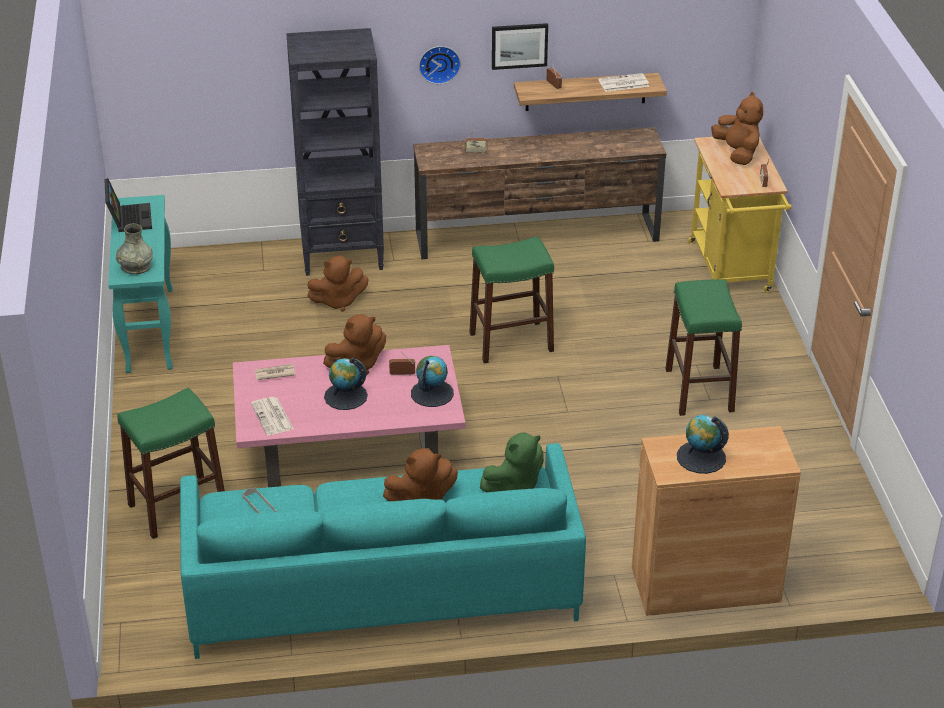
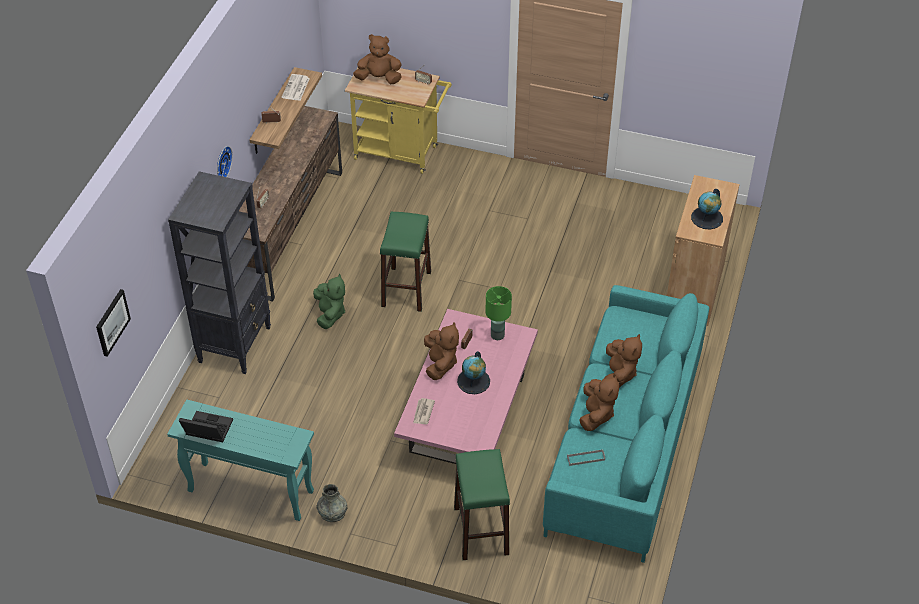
camera: 65 degrees left, 10 degrees up
grey vase [116,223,153,274] -> grey vase moved to [317,484,348,522]
newspaper [251,397,294,435] -> none
brown plush toy [307,256,369,312] -> brown plush toy moved to [579,375,619,431]
globe [411,356,454,407] -> green table lamp [486,286,512,340]
green plush toy [480,432,544,492] -> green plush toy moved to [313,274,345,329]
picture [492,23,548,70] -> picture moved to [96,289,131,357]
green stool [666,280,742,416] -> none

